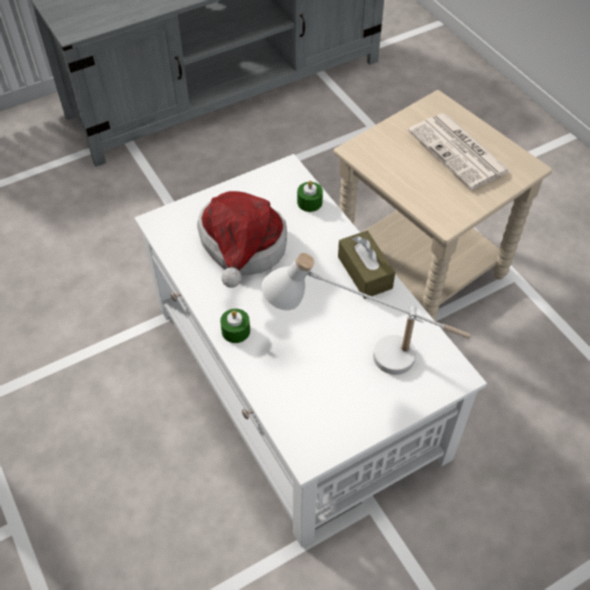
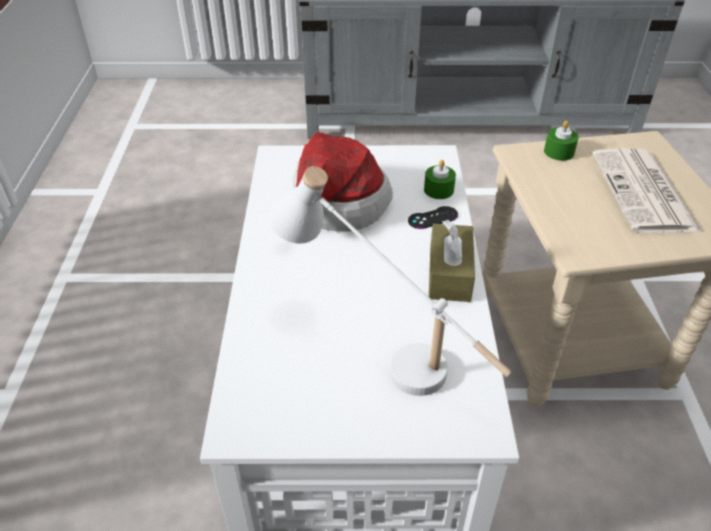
camera: 30 degrees right, 10 degrees down
green candle [220,309,250,343] -> green candle moved to [544,121,579,161]
none -> black game controller [408,206,458,229]

